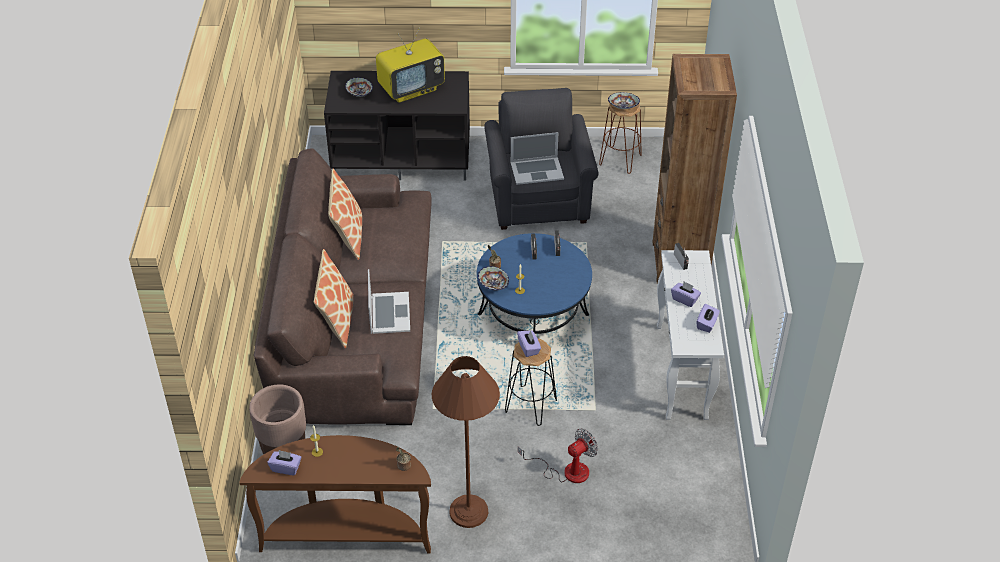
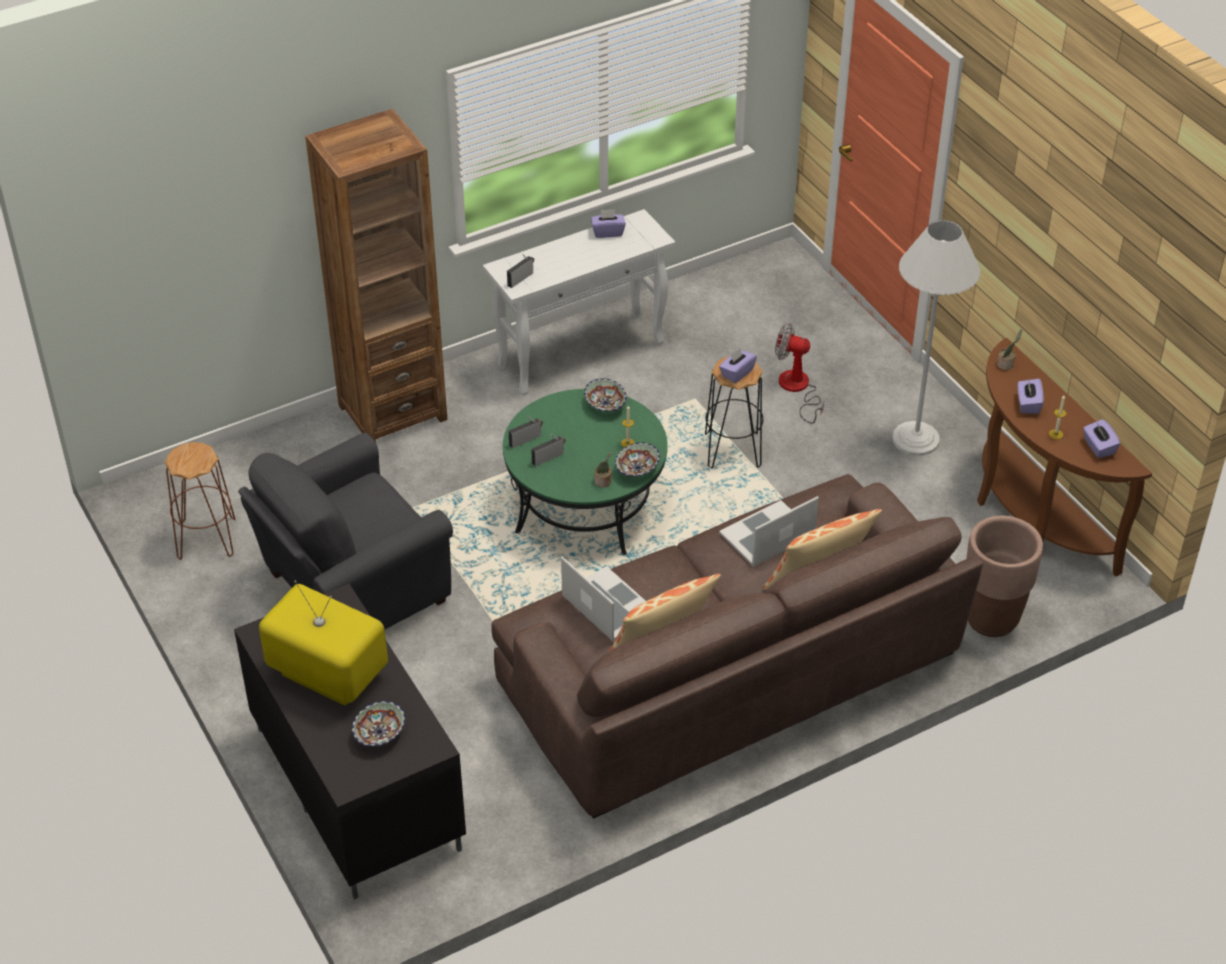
camera: 120 degrees left, 0 degrees up
brown floor lamp [431,356,500,528] -> white floor lamp [892,220,980,456]
blue coffee table [477,233,592,334] -> green coffee table [503,389,668,555]
laptop [511,132,564,185] -> laptop moved to [561,557,645,641]
bowl [608,92,640,109] -> bowl moved to [584,378,627,412]
purple tissue box [671,281,701,307] -> purple tissue box moved to [1018,378,1044,414]

